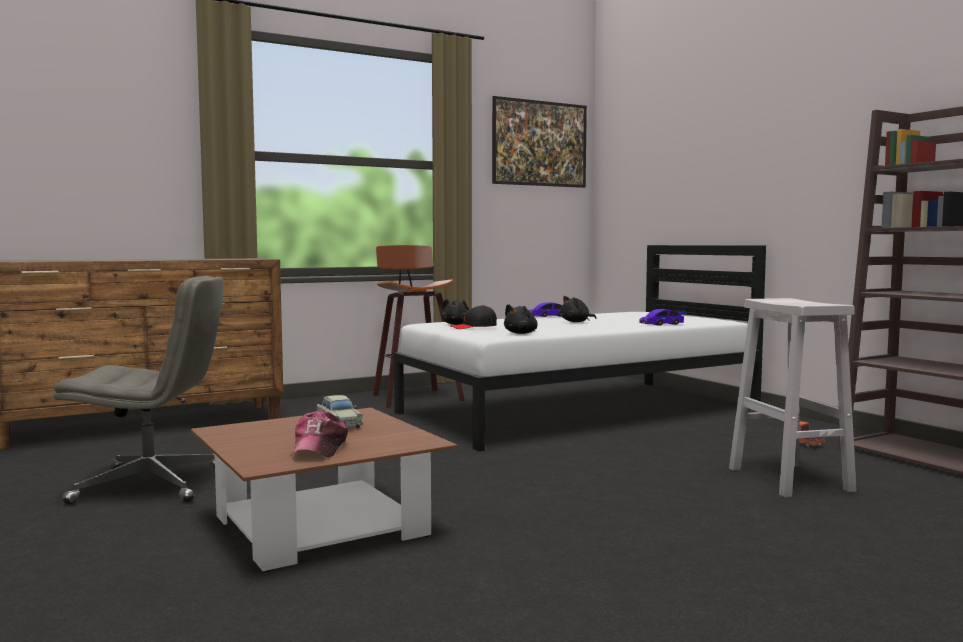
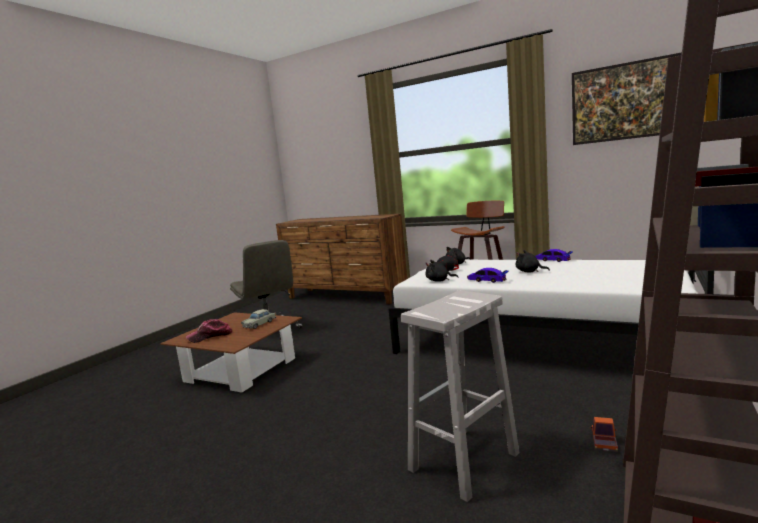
camera: 60 degrees right, 5 degrees up
toy car [639,309,687,326] -> toy car moved to [467,268,508,283]

